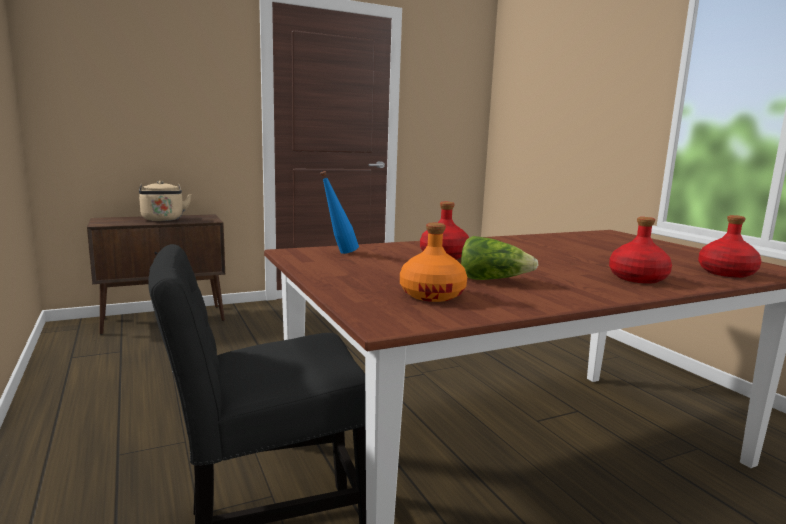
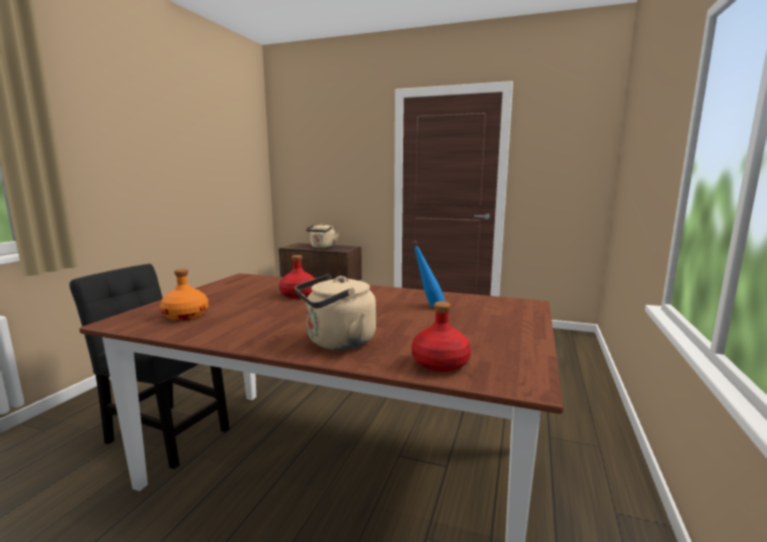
camera: 45 degrees right, 0 degrees up
blue bottle [320,171,359,254] -> blue bottle moved to [412,241,446,307]
lettuce [461,236,539,280] -> none
red bottle [609,217,672,284] -> beige kettle [295,274,376,350]

